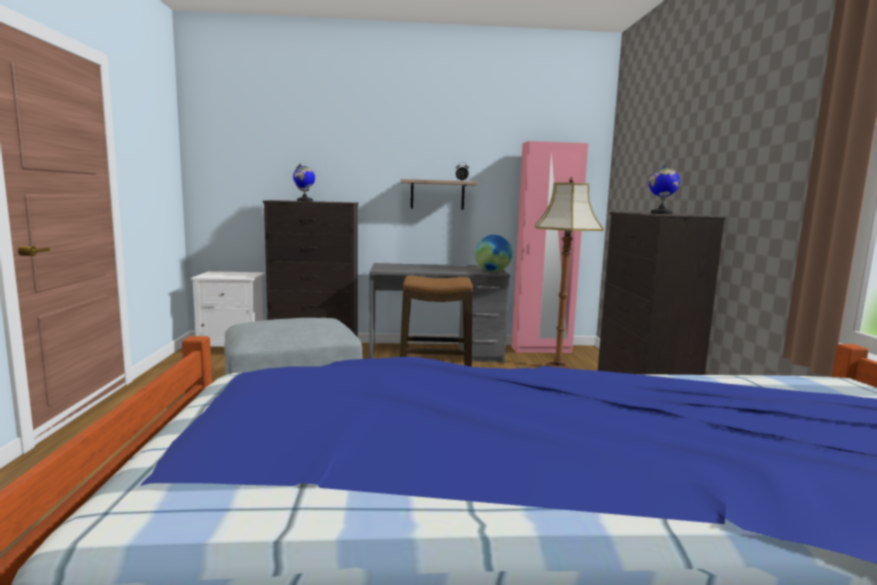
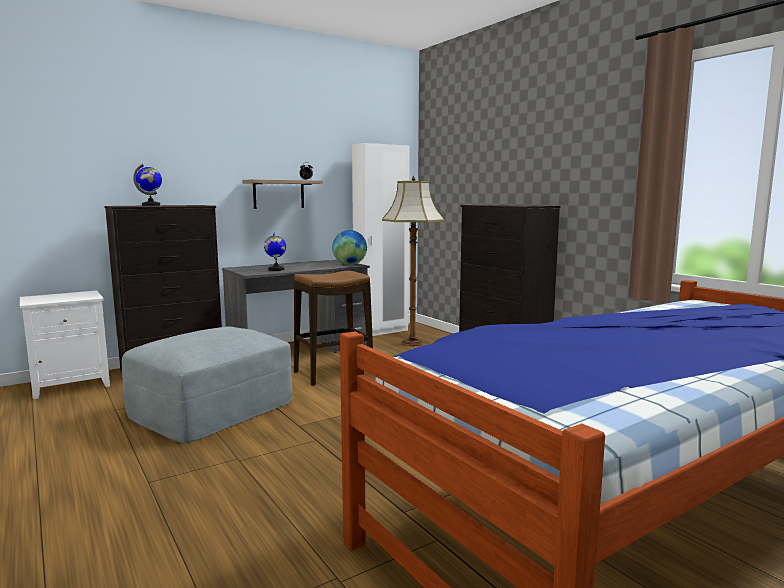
camera: 30 degrees left, 0 degrees up
pink wardrobe [511,141,588,353] -> white wardrobe [352,143,410,336]
globe [649,164,680,214] -> globe moved to [264,232,286,271]

